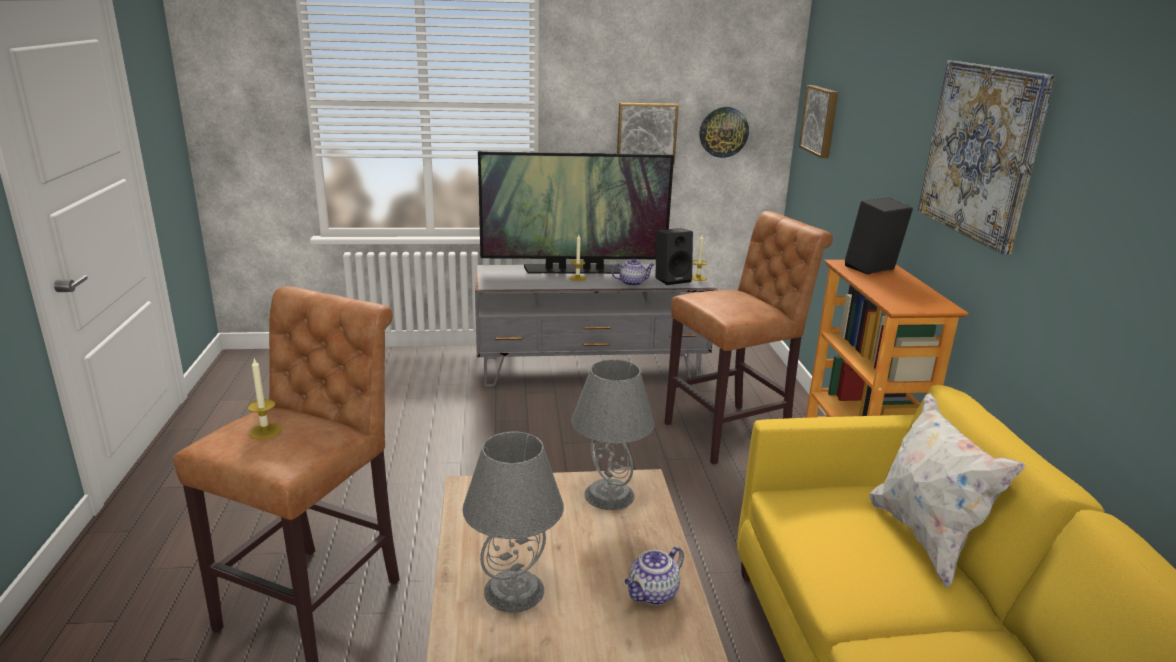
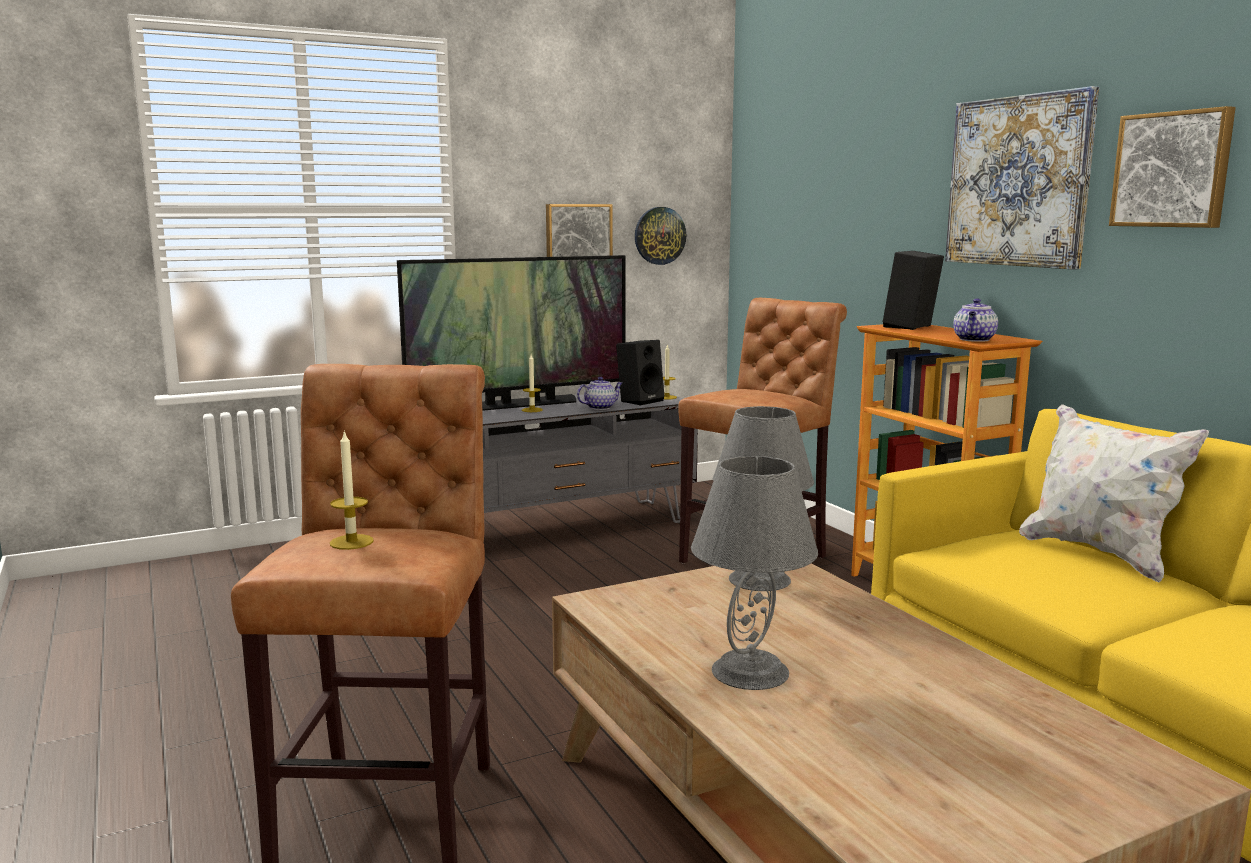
camera: 20 degrees left, 10 degrees down
teapot [625,546,684,605] -> teapot moved to [953,299,998,342]
picture [799,85,838,158] -> picture moved to [1109,106,1236,228]

